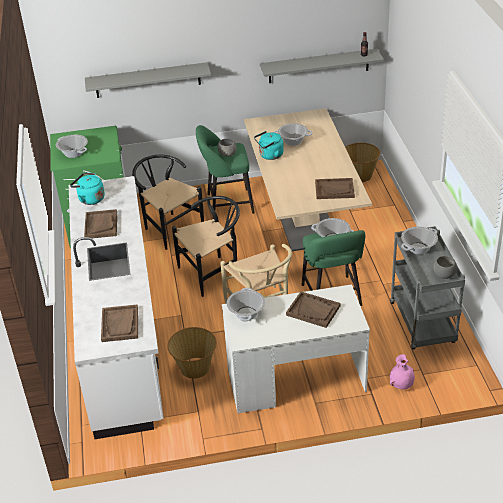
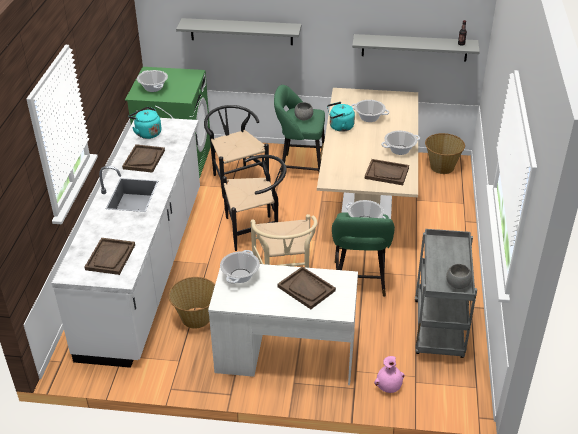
camera: 15 degrees right, 0 degrees up
cooking pot [401,227,438,254] -> cooking pot moved to [381,130,420,155]

